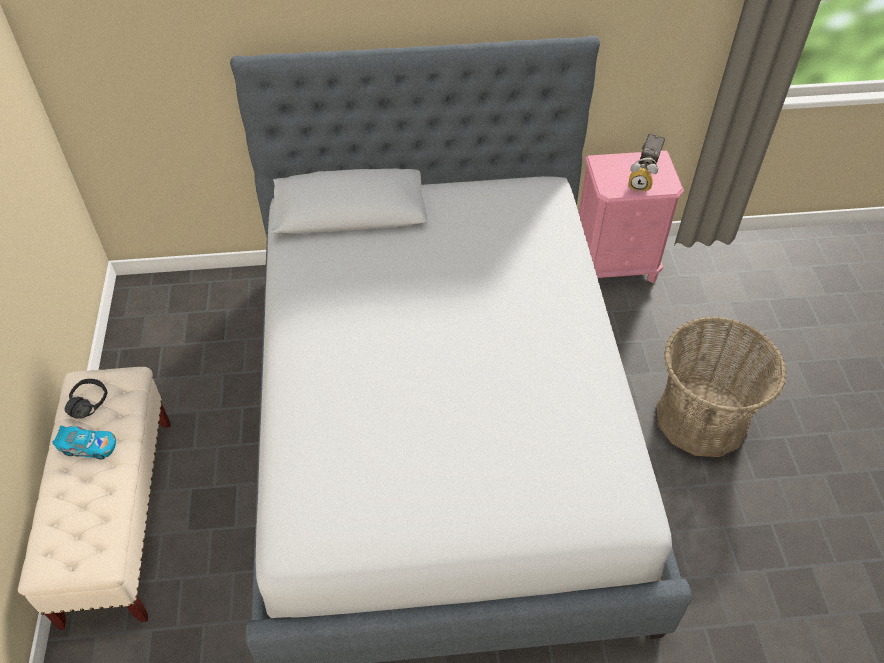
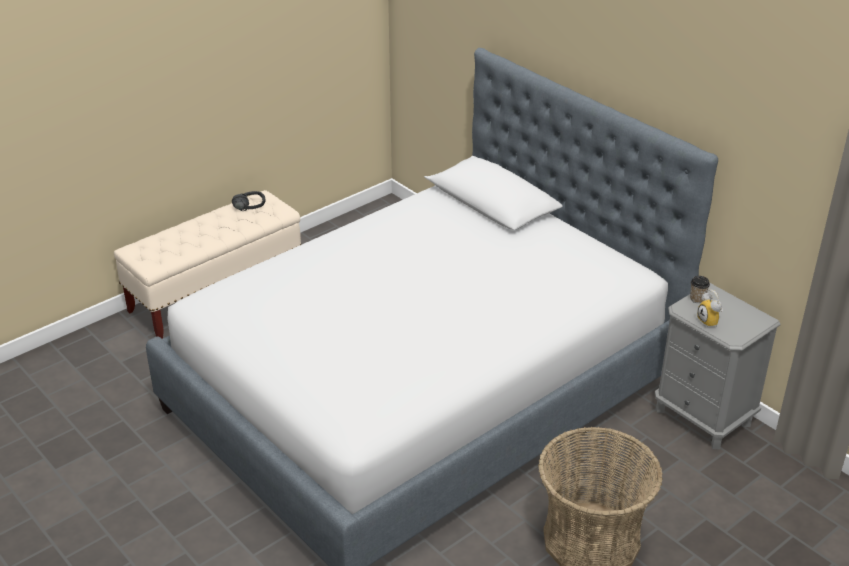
camera: 55 degrees right, 15 degrees down
toy car [52,426,116,460] -> none
pink nightstand [579,150,684,283] -> grey nightstand [655,283,781,450]
camera [639,134,665,170] -> none
none -> cup [690,276,710,304]

